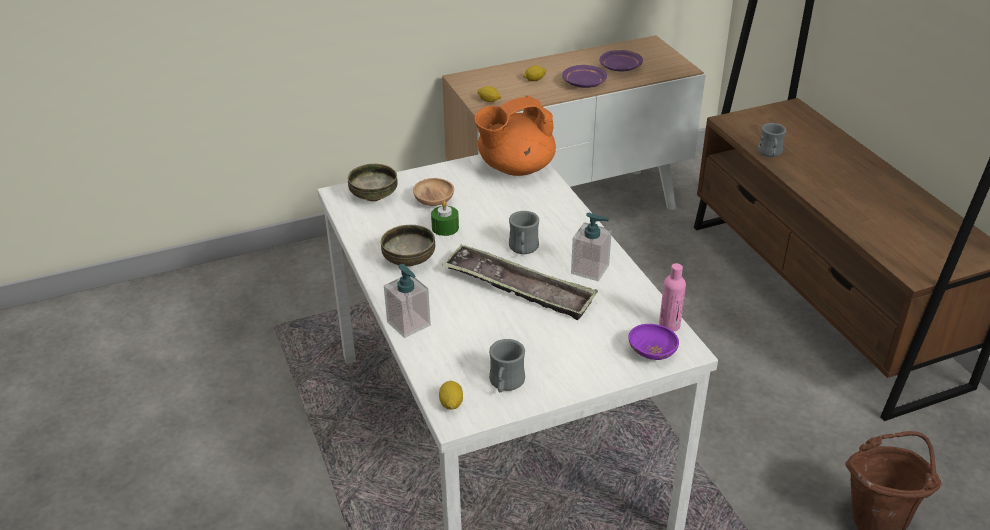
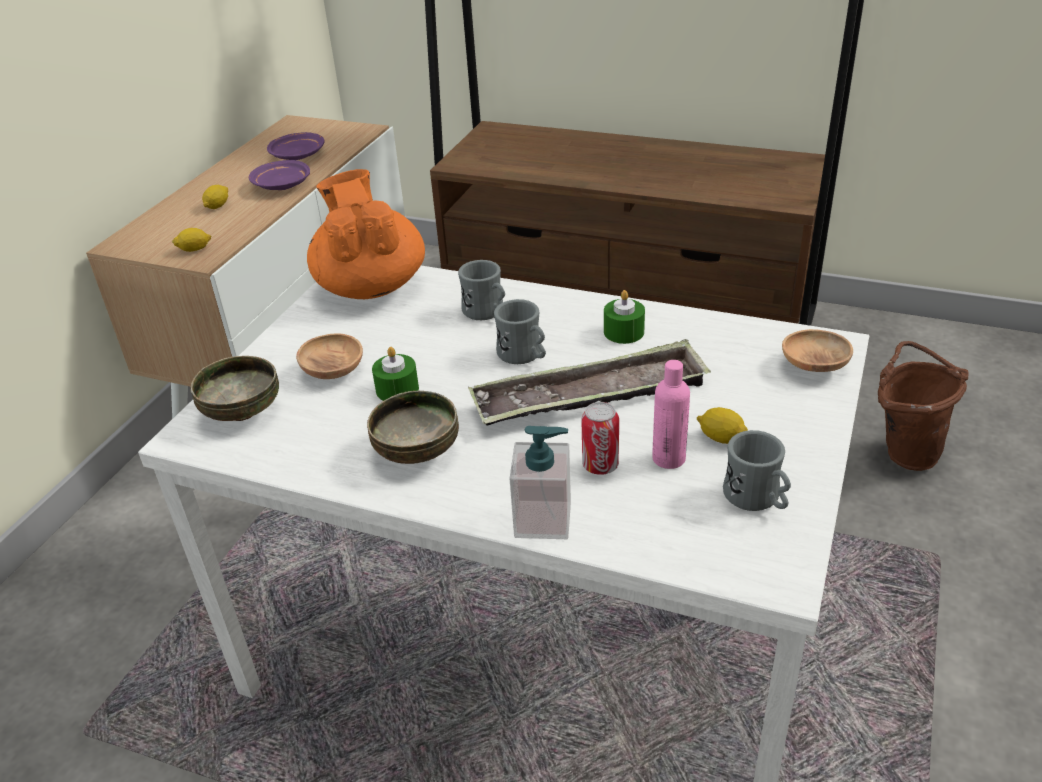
camera: 45 degrees left, 0 degrees up
lemon [439,381,463,410] -> lemon moved to [697,407,748,444]
orange teapot [474,95,556,176] -> orange teapot turned 150 degrees clockwise [307,169,425,299]
soap dispenser [571,213,612,281] -> green candle [604,290,645,344]
purple bowl [628,324,679,360] -> brown bowl [782,329,853,372]
pink bottle [659,263,686,332] -> pink bottle moved to [652,360,690,469]
grey mug [758,123,786,157] -> grey mug moved to [458,260,505,320]
none -> can [581,402,619,475]

